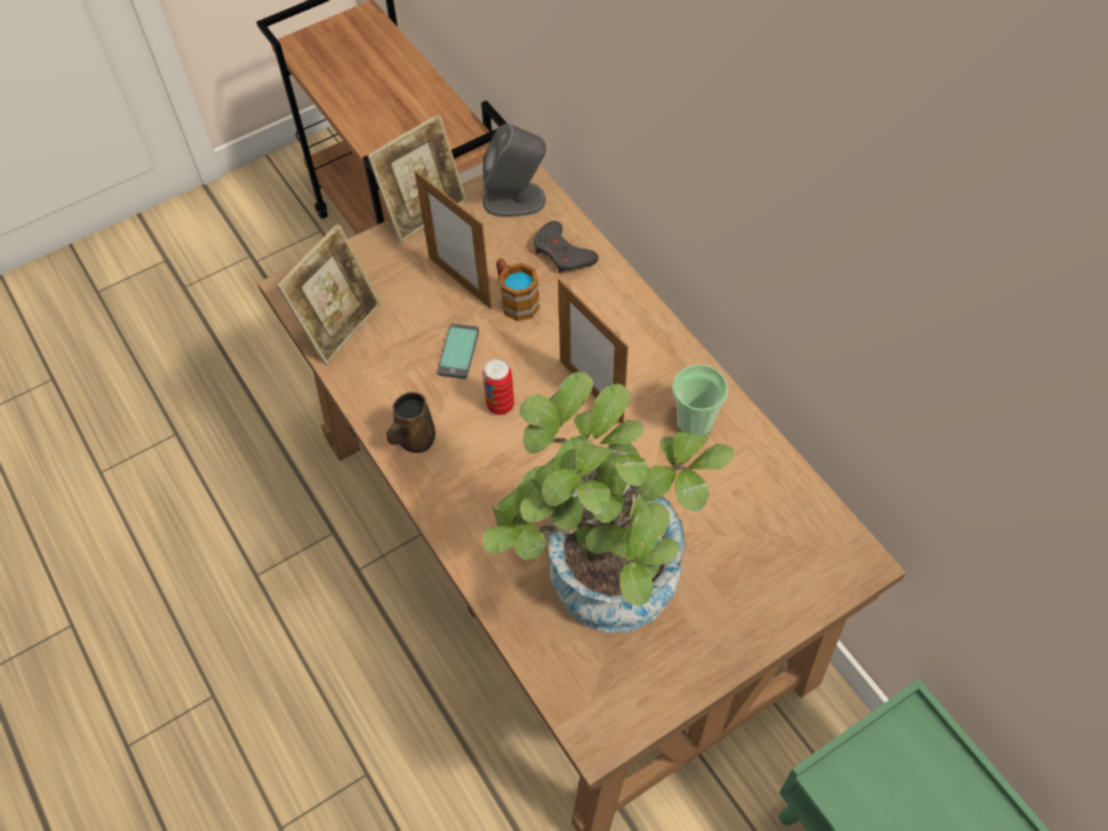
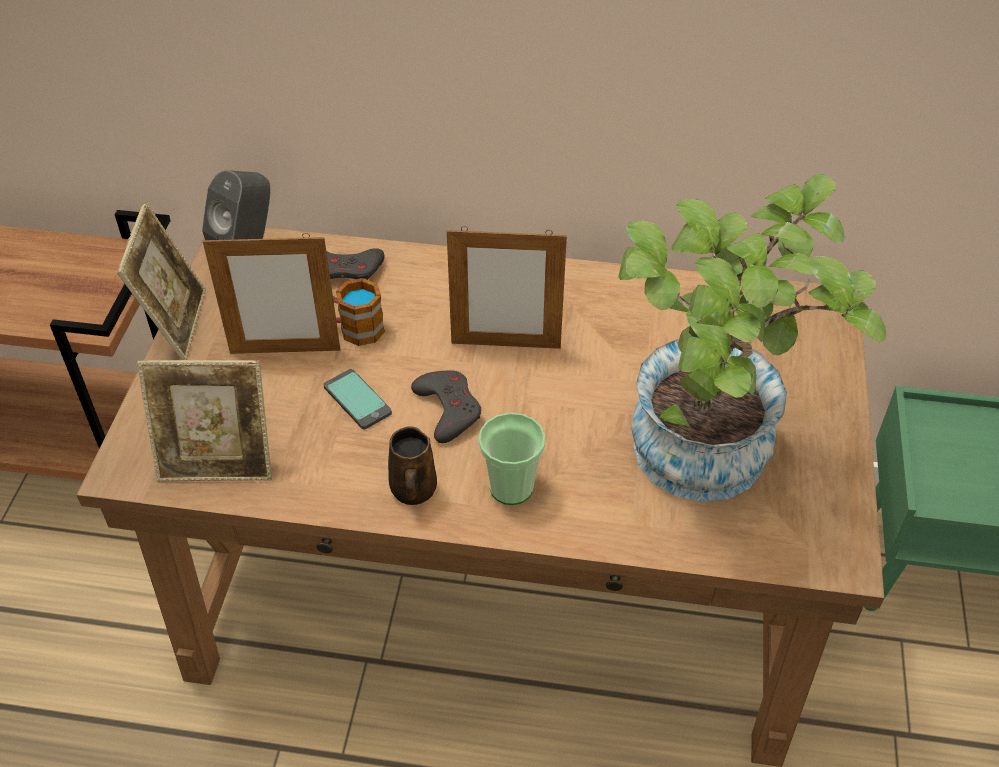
camera: 50 degrees left, 10 degrees down
picture frame [277,224,381,365] -> picture frame turned 105 degrees clockwise [137,360,272,482]
can [483,359,514,415] -> grey game controller [411,370,481,443]
cup [672,365,728,436] -> cup moved to [478,413,546,505]

